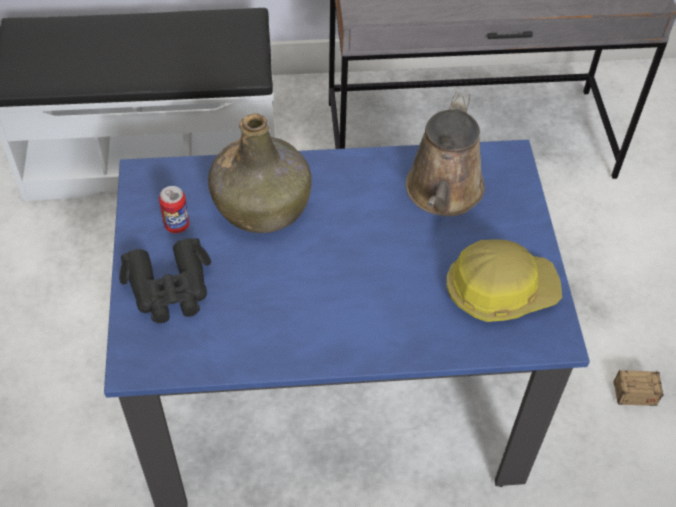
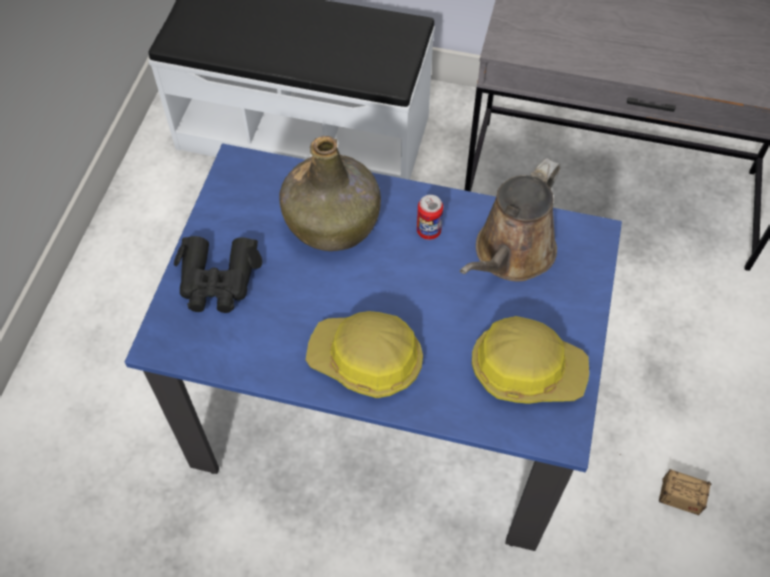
camera: 20 degrees right, 5 degrees up
can [159,186,189,233] -> can moved to [417,195,443,240]
none -> hard hat [306,311,423,398]

